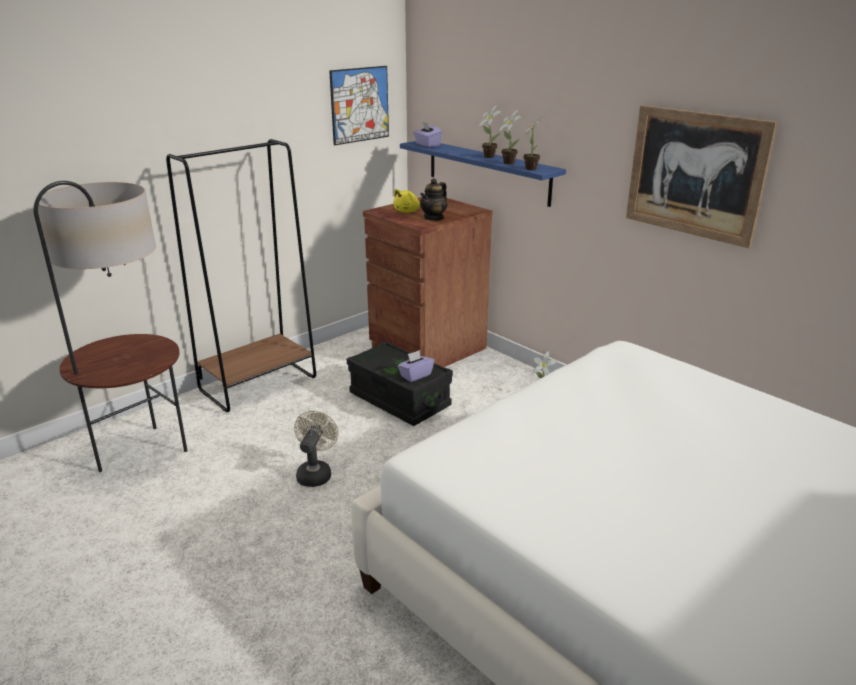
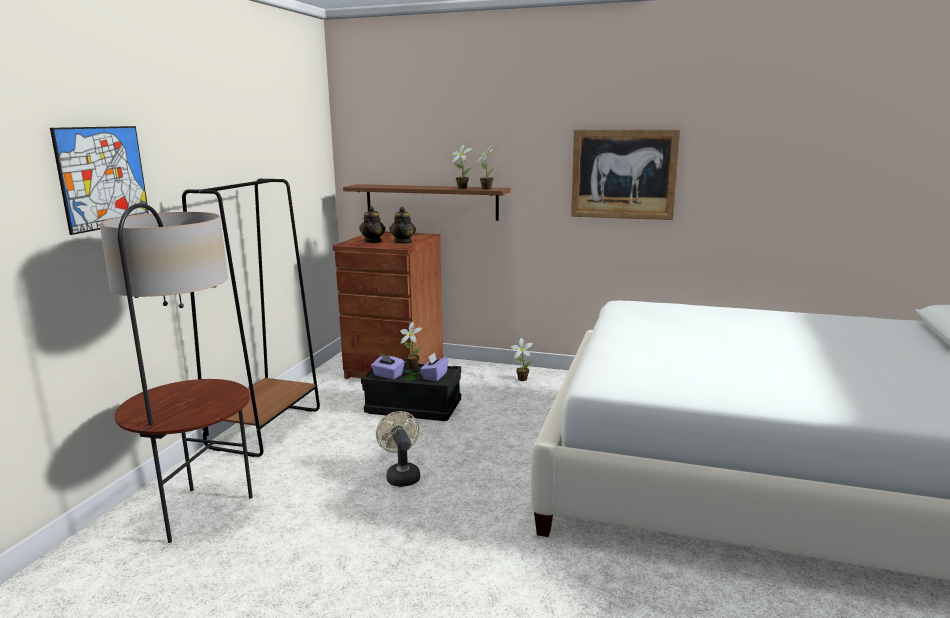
camera: 30 degrees left, 10 degrees down
picture [329,66,389,145] -> picture moved to [50,126,149,235]
yellow plush toy [393,189,420,212] -> teapot [359,206,385,243]
blue shelf [400,141,566,207] -> brown shelf [343,184,511,221]
purple tissue box [413,121,443,147] -> purple tissue box moved to [371,354,405,379]
potted plant [478,105,502,158] -> potted plant moved to [400,322,422,369]

